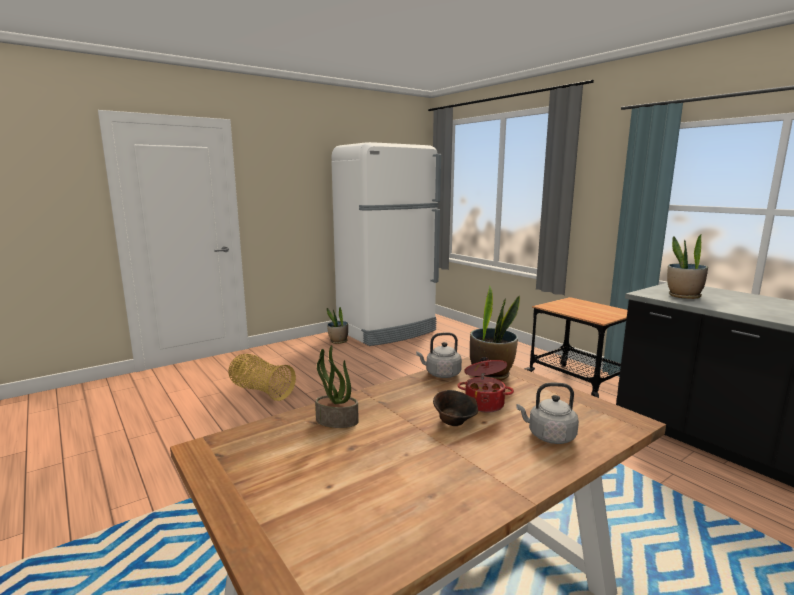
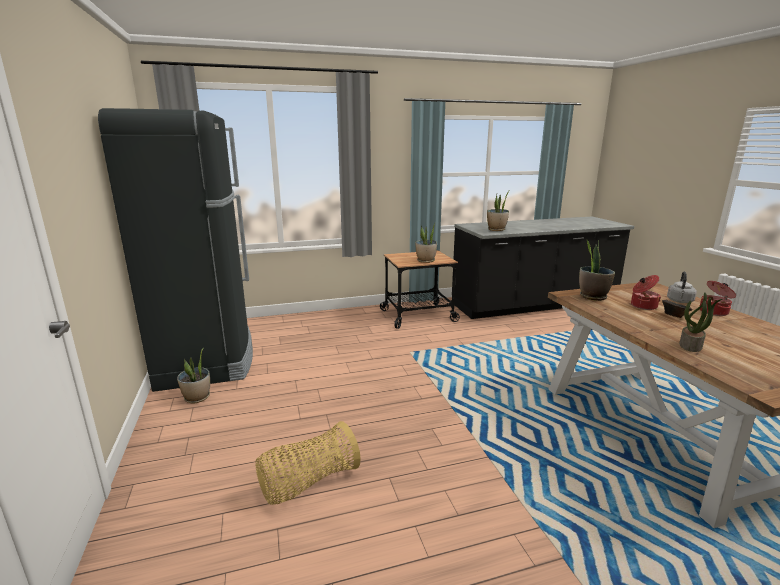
camera: 70 degrees left, 5 degrees up
white fridge [332,142,441,346] -> black fridge [98,108,253,392]
grey kettle [416,332,462,378] -> none
none -> potted plant [415,222,437,263]
none -> cooking pot [700,281,736,316]

